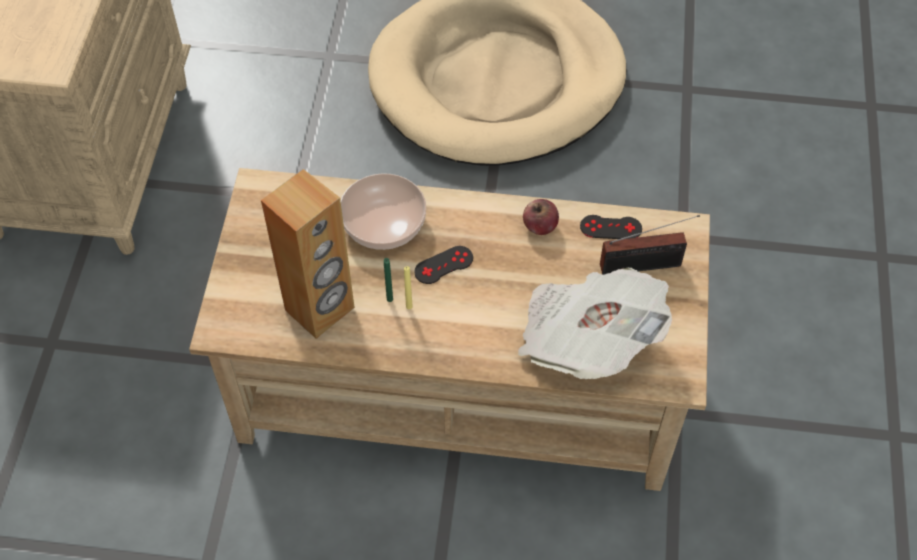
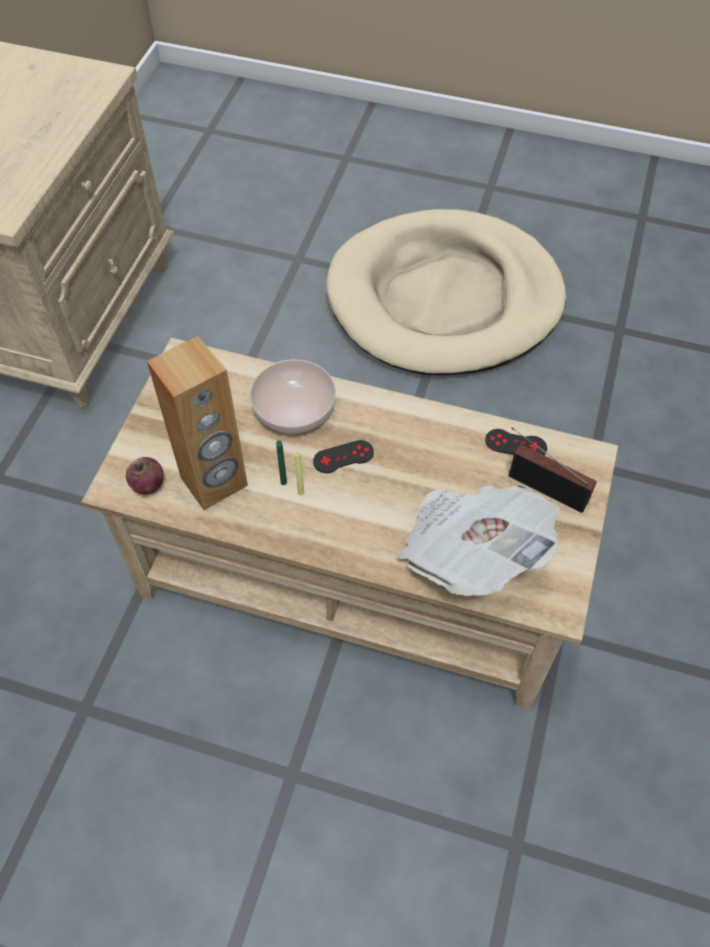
camera: 10 degrees right, 0 degrees up
apple [523,199,559,235] -> apple moved to [126,457,163,494]
radio [600,215,700,275] -> radio turned 150 degrees counterclockwise [509,427,597,513]

